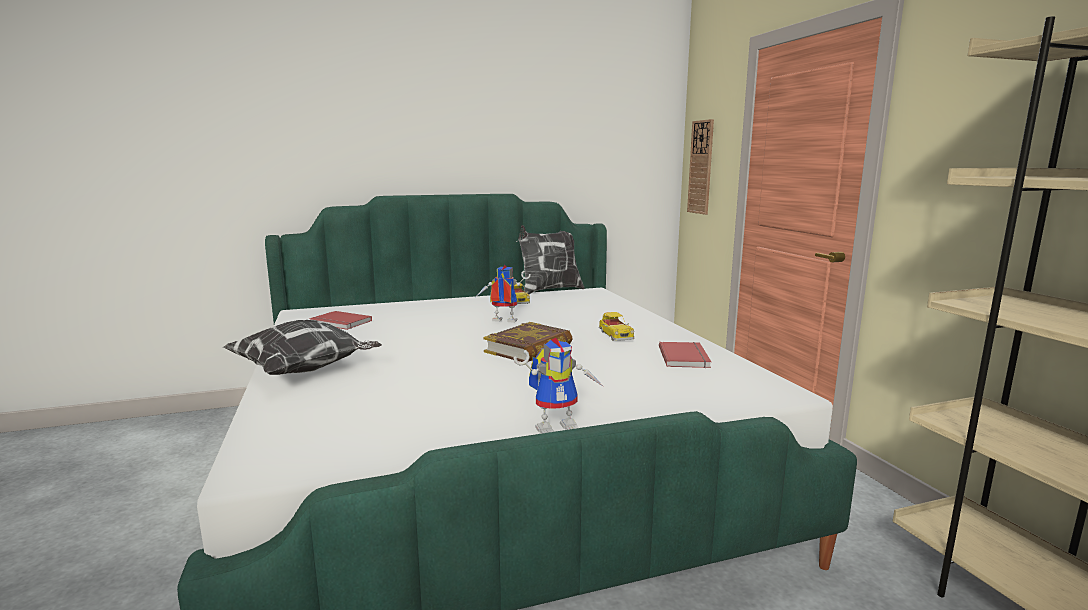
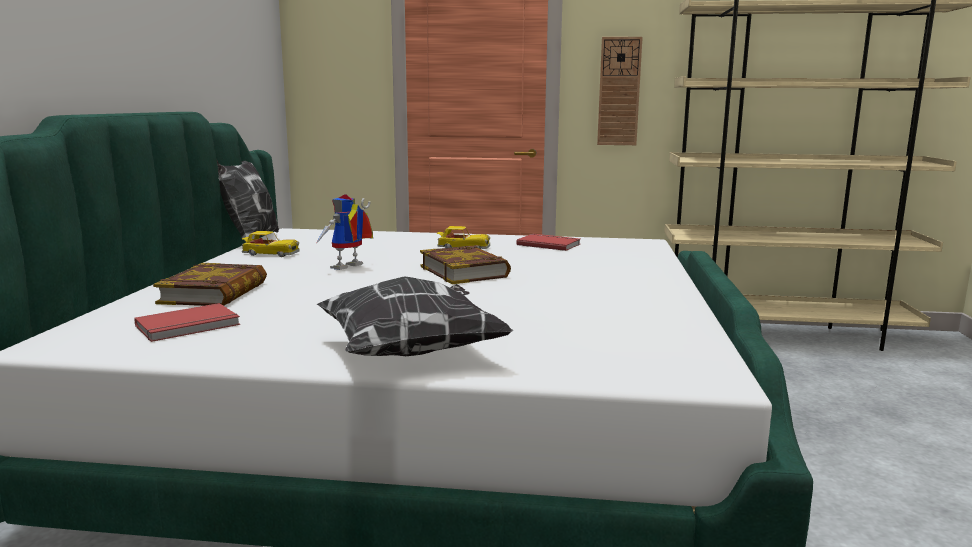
camera: 65 degrees left, 0 degrees up
toy robot [513,338,604,434] -> none
wall clock [687,119,714,215] -> wall clock moved to [597,37,643,145]
none -> book [153,263,267,306]

